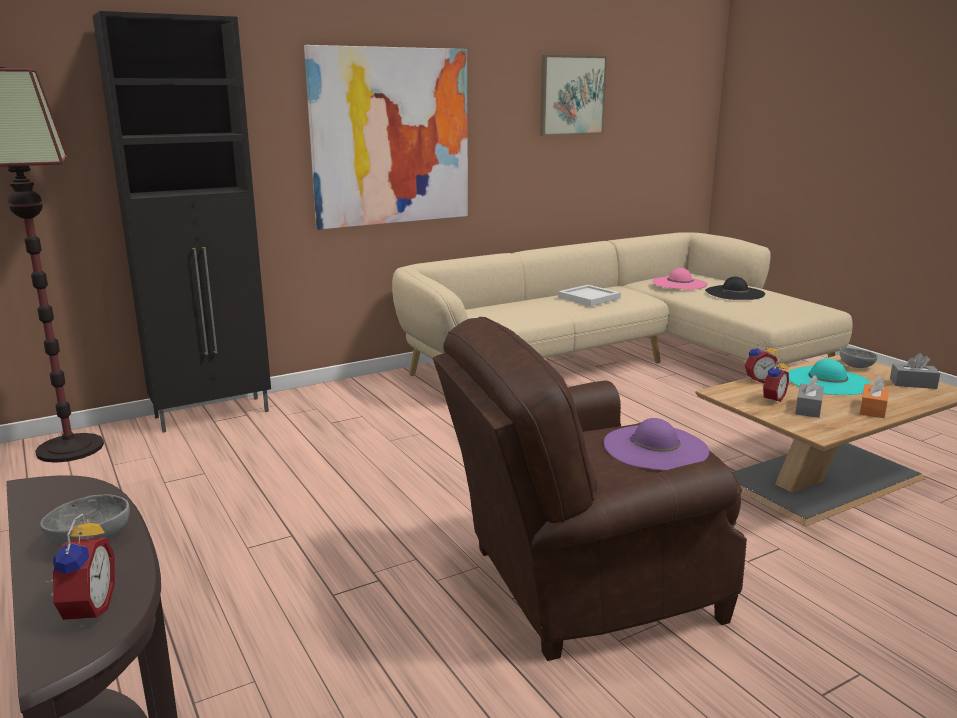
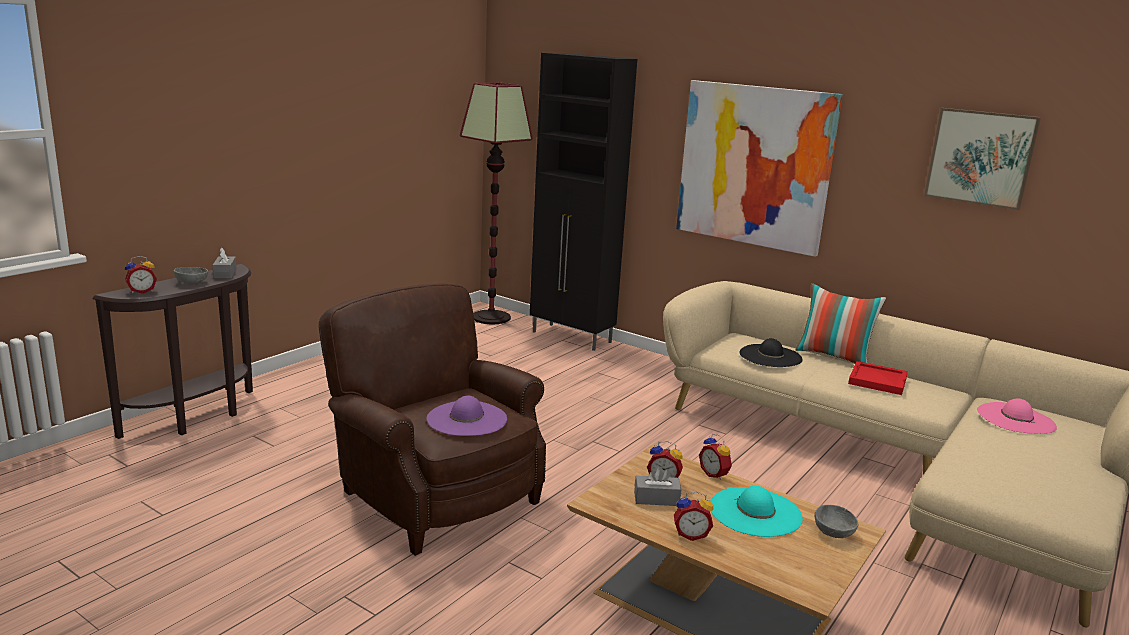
camera: 65 degrees right, 0 degrees up
white tray [558,285,621,306] -> red tray [848,361,908,395]
black hat [705,277,765,300] -> black hat moved to [739,338,803,367]
orange tissue box [860,376,889,418] -> alarm clock [674,492,713,541]
grey tissue box [890,353,940,389] -> grey tissue box moved to [212,248,237,278]
none -> pillow [796,283,886,363]

